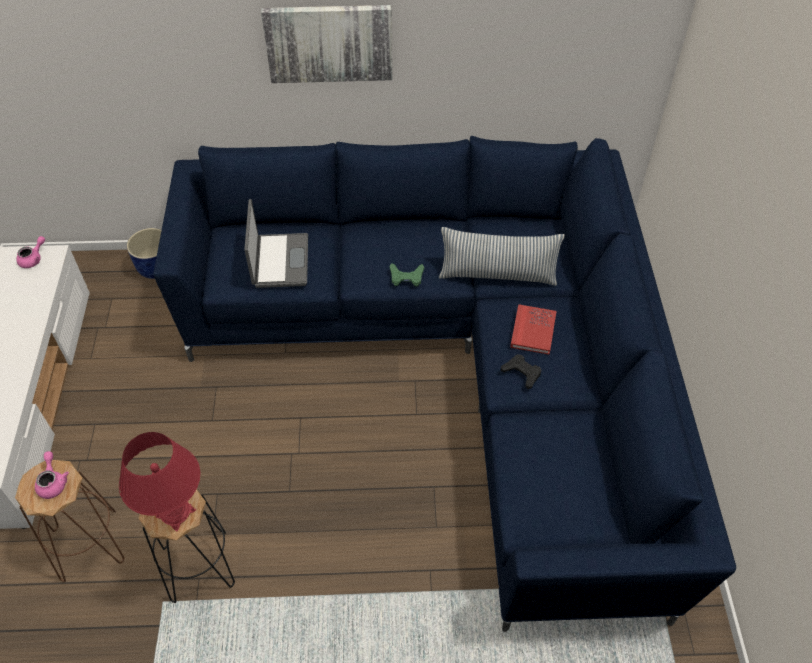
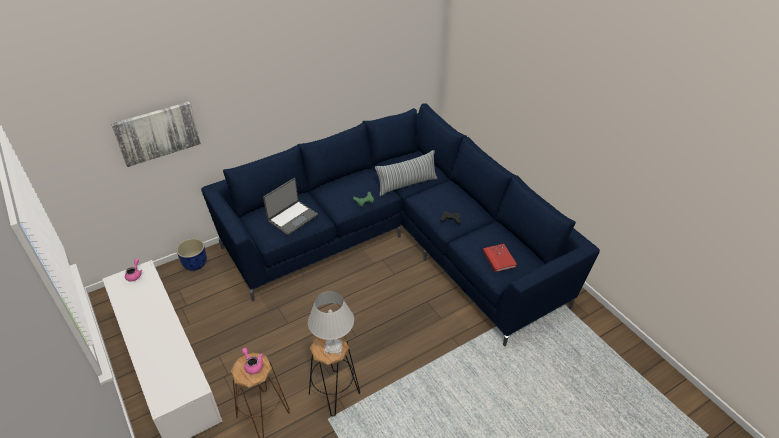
camera: 30 degrees left, 10 degrees down
red table lamp [119,432,200,532] -> white table lamp [308,291,354,355]
laptop [244,199,308,288] -> laptop turned 75 degrees clockwise [263,178,318,235]
picture [261,5,393,83] -> picture moved to [111,102,201,167]
red book [510,304,557,355] -> red book moved to [483,244,517,272]

